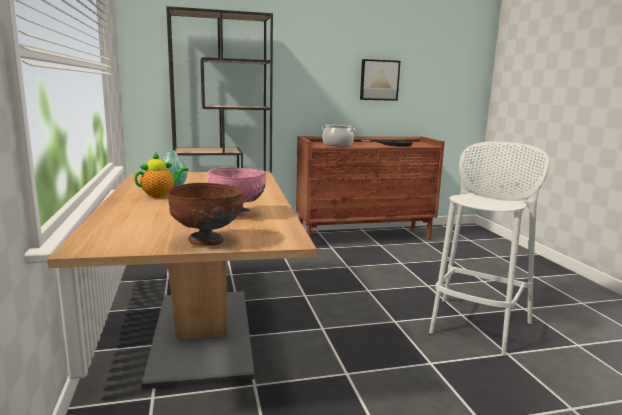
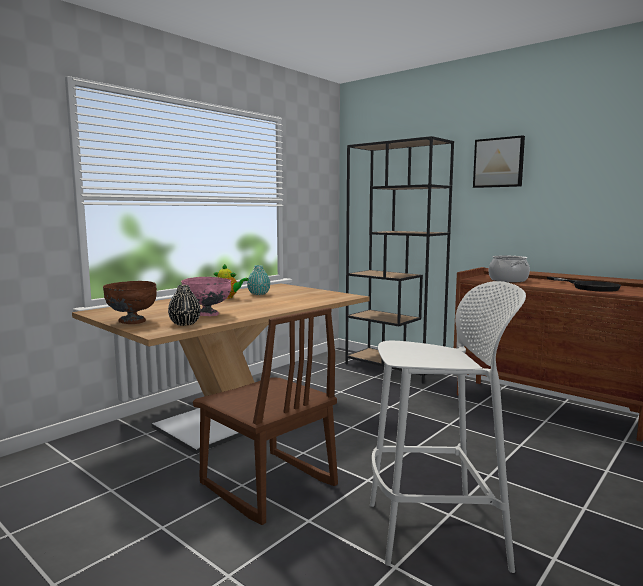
camera: 55 degrees right, 5 degrees down
picture [360,59,400,101] -> picture moved to [473,135,525,188]
none -> black vase [168,285,201,326]
none -> brown chair [193,307,338,525]

